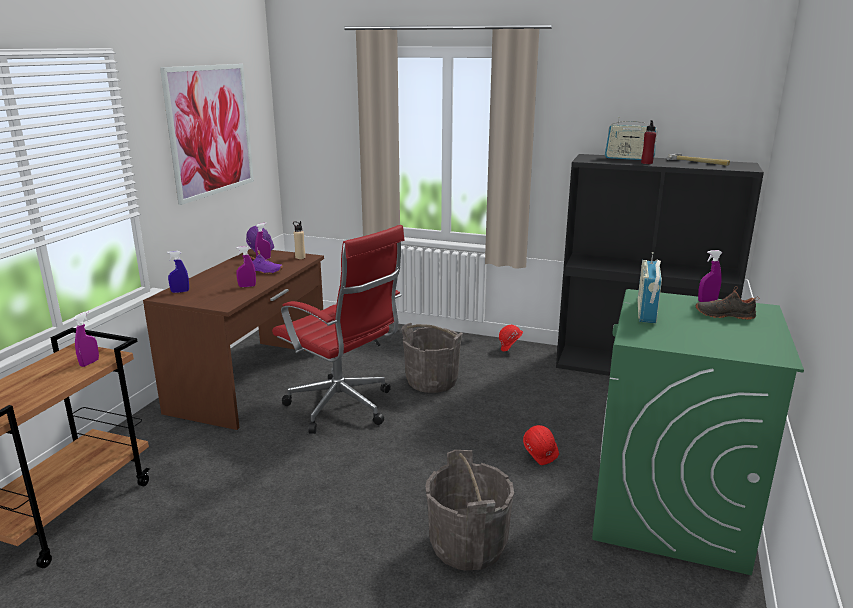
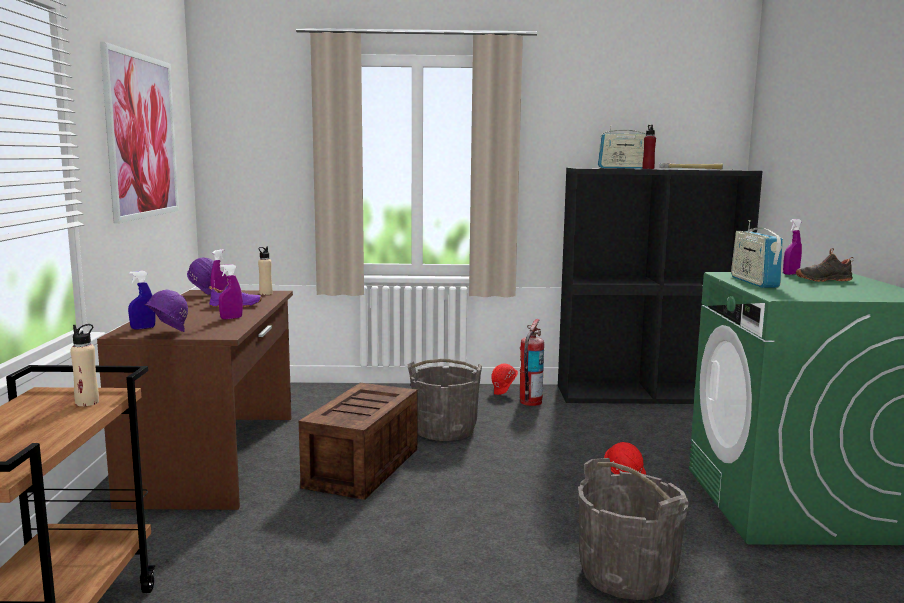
camera: 20 degrees left, 10 degrees down
purple spray bottle [73,311,99,367] -> beige bottle [70,324,99,406]
red office chair [272,225,404,434] -> crate [299,383,417,500]
none -> purple hard hat [144,290,188,332]
none -> fire extinguisher [520,319,544,406]

